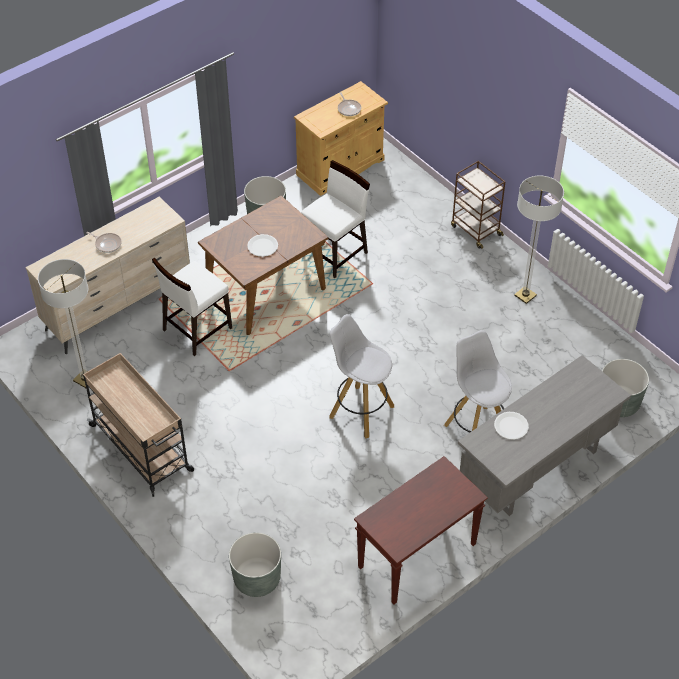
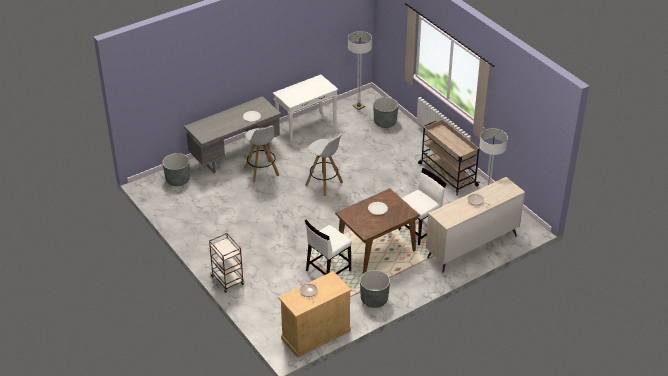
camera: 175 degrees left, 10 degrees down
brown console table [354,456,488,604] -> white console table [273,75,338,142]
floor lamp [514,176,564,304] -> floor lamp moved to [348,31,372,110]

